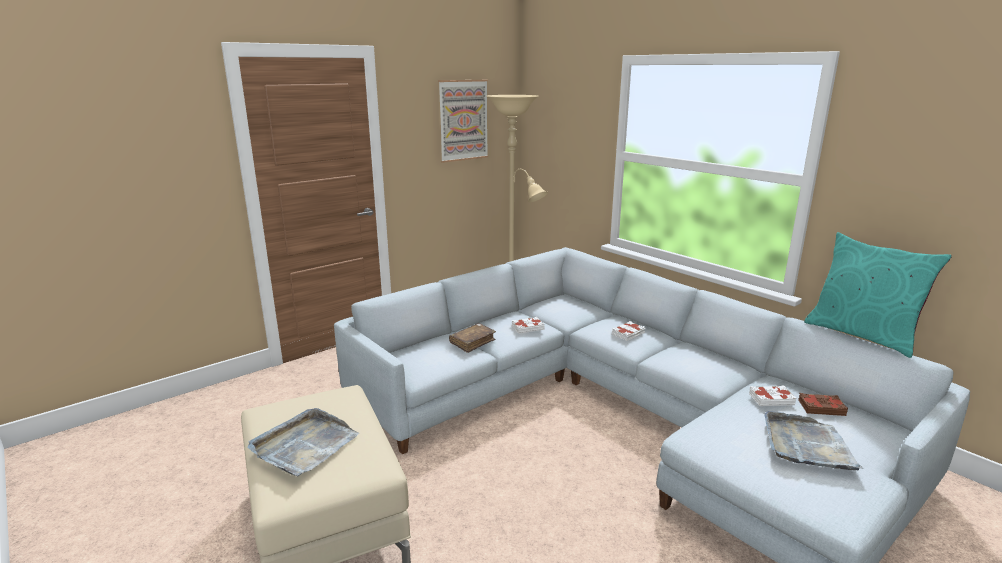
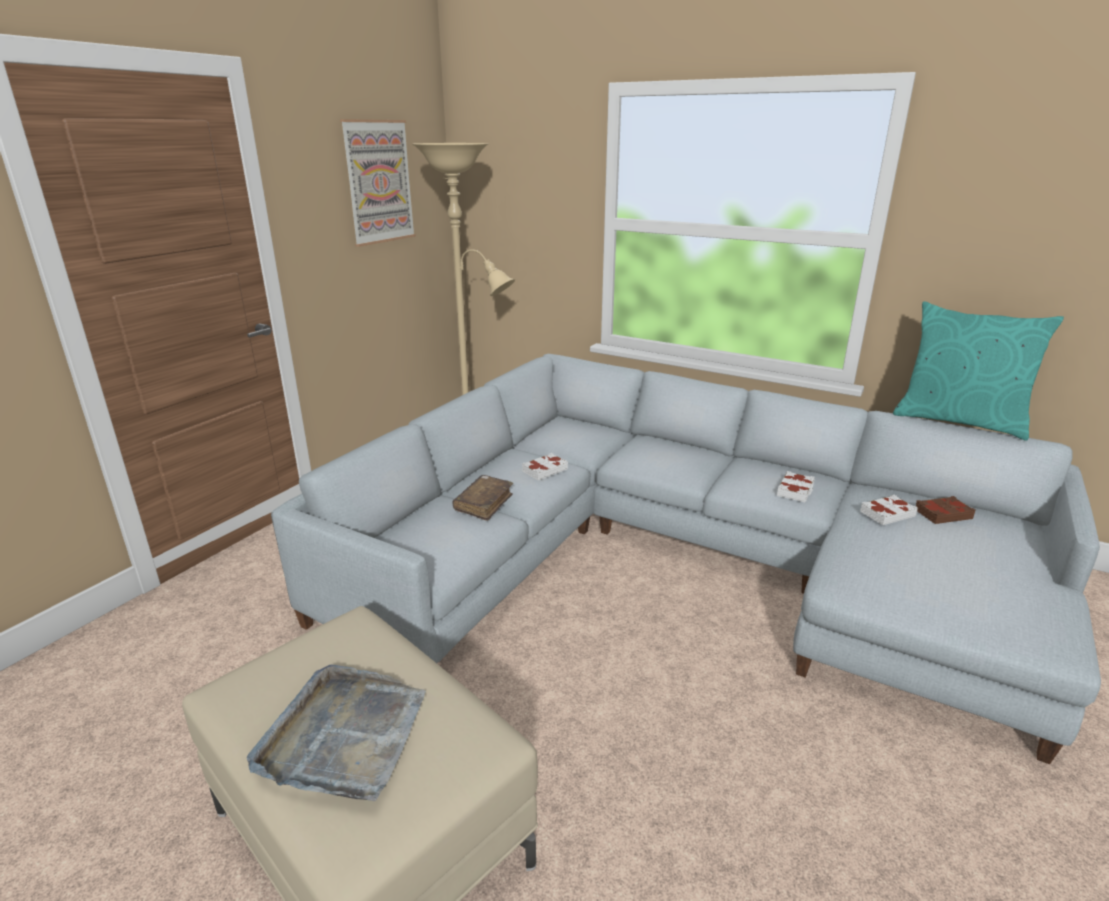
camera: 20 degrees left, 5 degrees up
white book [612,321,645,341] -> white book moved to [777,471,815,502]
grey tray [764,411,864,470] -> none

